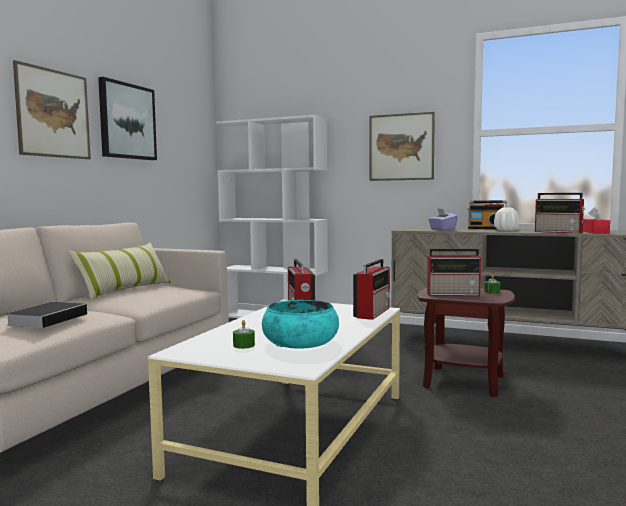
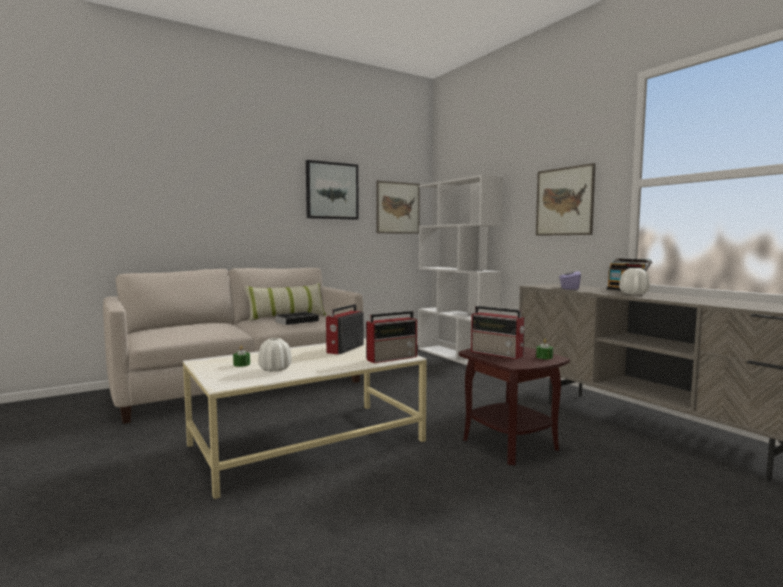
camera: 35 degrees right, 0 degrees up
book [6,302,92,328] -> book moved to [275,312,319,325]
picture [13,60,91,159] -> picture moved to [376,181,420,234]
turquoise bowl [262,300,339,349] -> white vase [258,338,292,372]
radio [535,193,585,233] -> none
red tissue box [583,207,610,233] -> none

